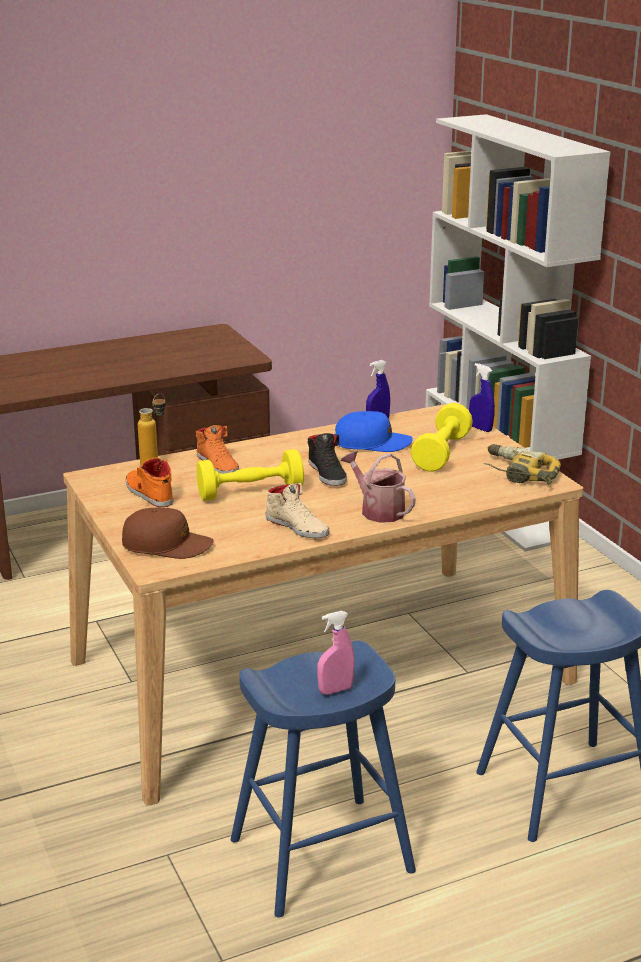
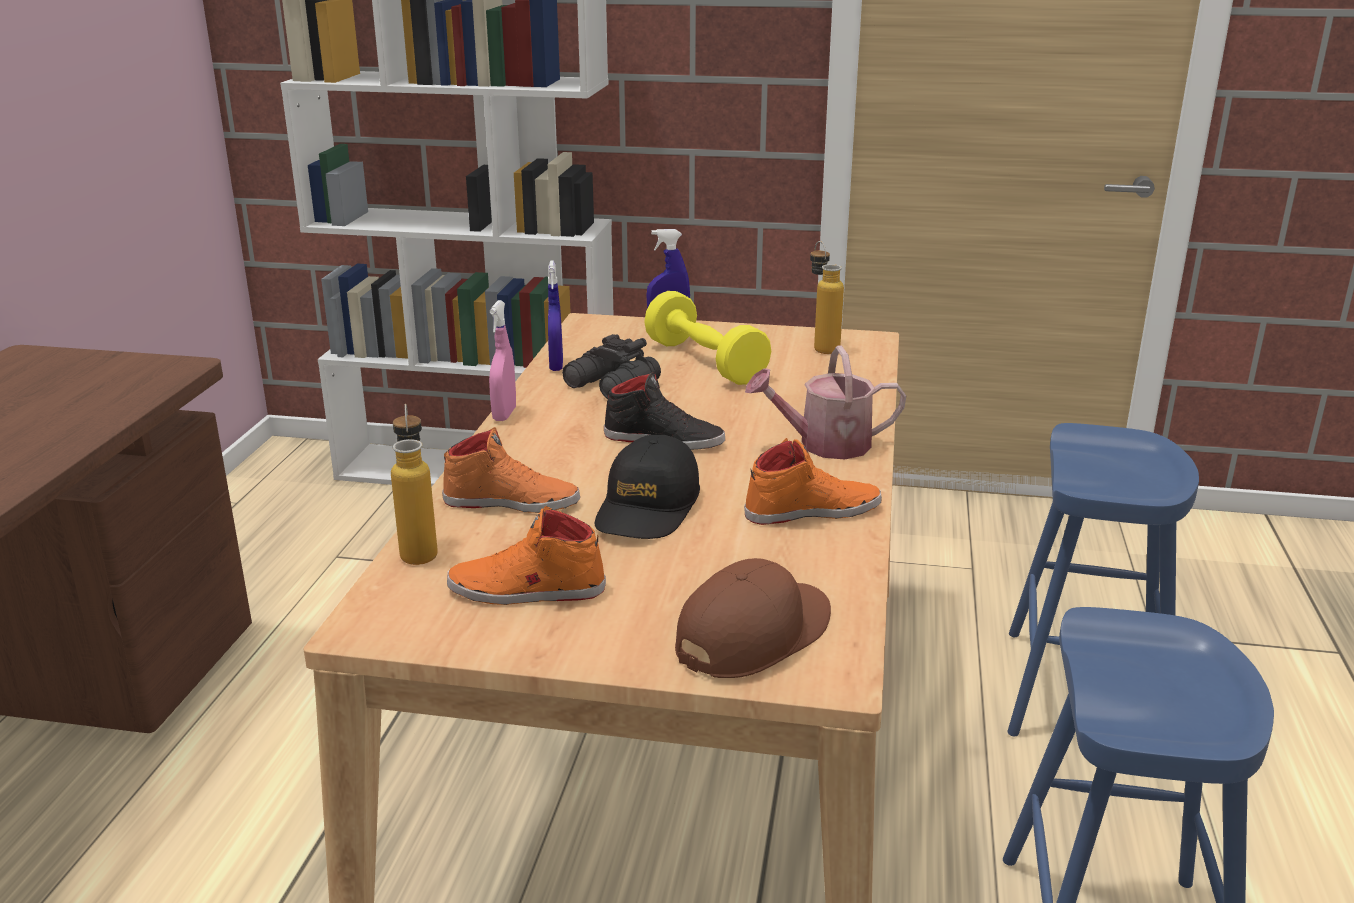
camera: 55 degrees left, 0 degrees up
yellow dumbbell [196,449,304,501] -> black cap [595,435,700,539]
beige shoe [265,483,329,538] -> orange shoe [744,438,882,525]
pink spray bottle [317,611,354,695] -> pink spray bottle moved to [489,300,516,421]
blue cap [334,411,413,452] -> black binoculars [562,334,661,399]
power drill [484,444,561,485] -> bottle [810,241,844,354]

